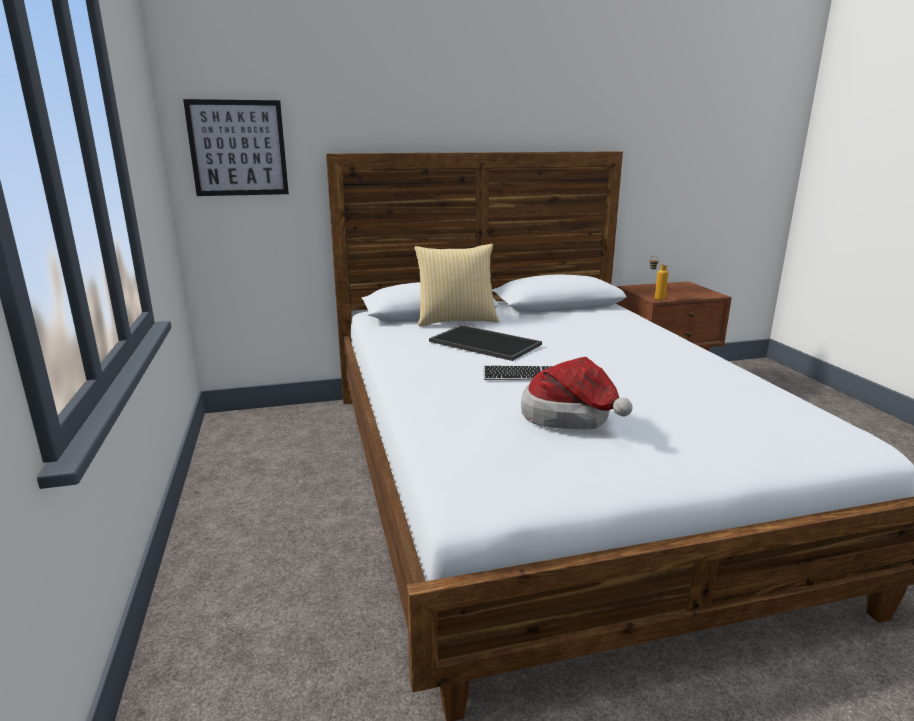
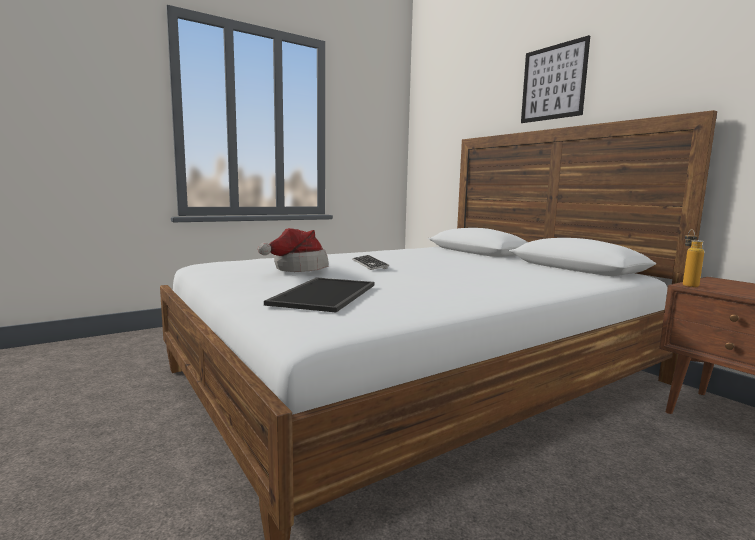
camera: 70 degrees right, 10 degrees down
picture [183,99,289,196] -> picture moved to [521,35,590,123]
pillow [414,244,499,327] -> none
tray [429,325,542,361] -> tray moved to [264,277,374,312]

